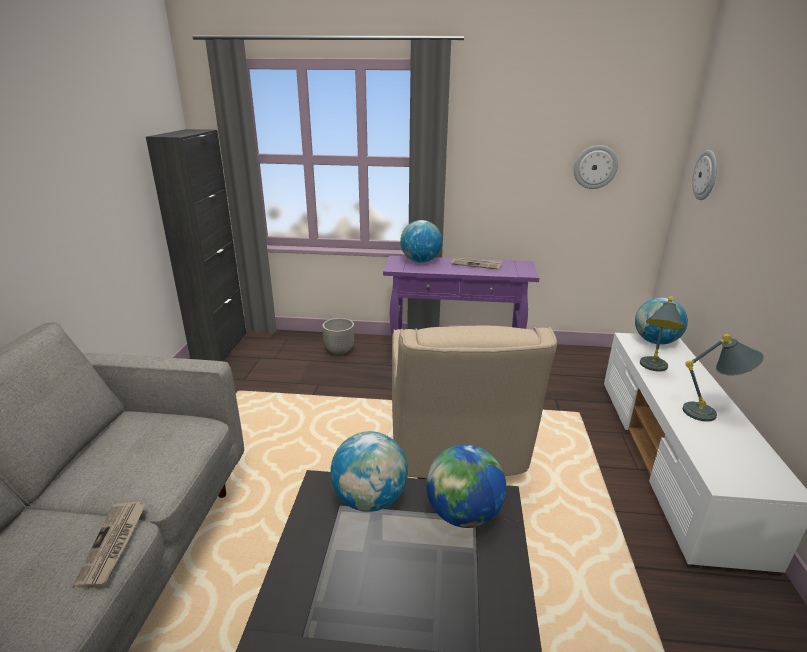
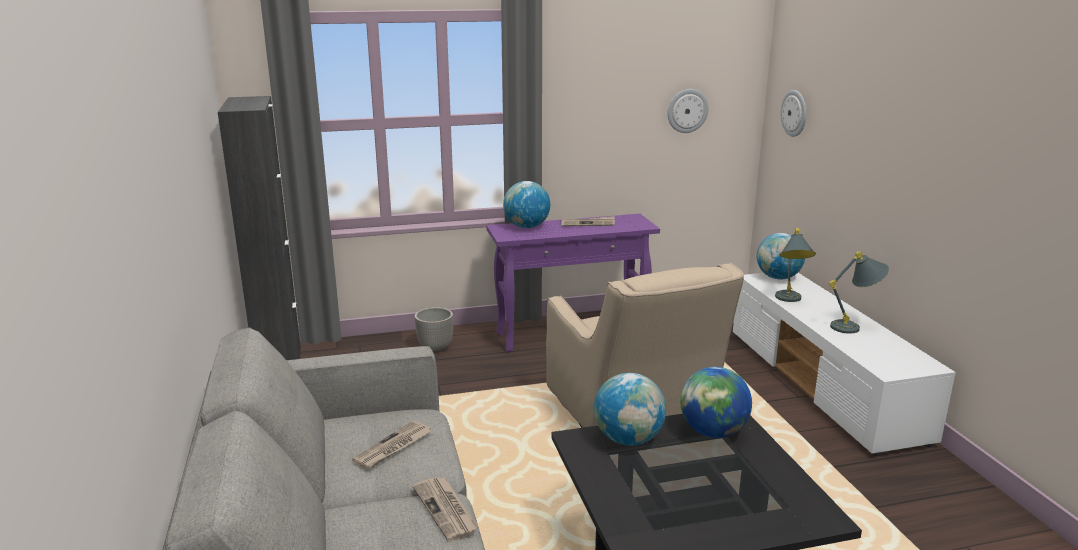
camera: 20 degrees left, 5 degrees down
none -> newspaper [352,421,431,469]

